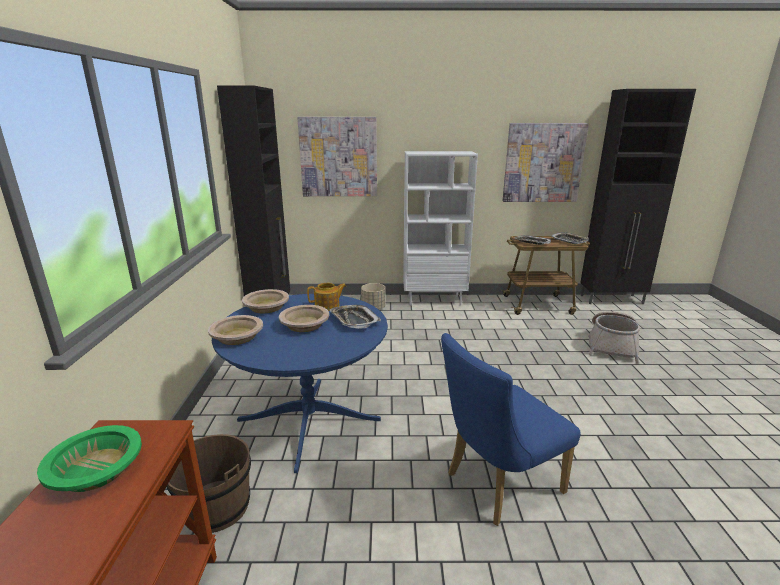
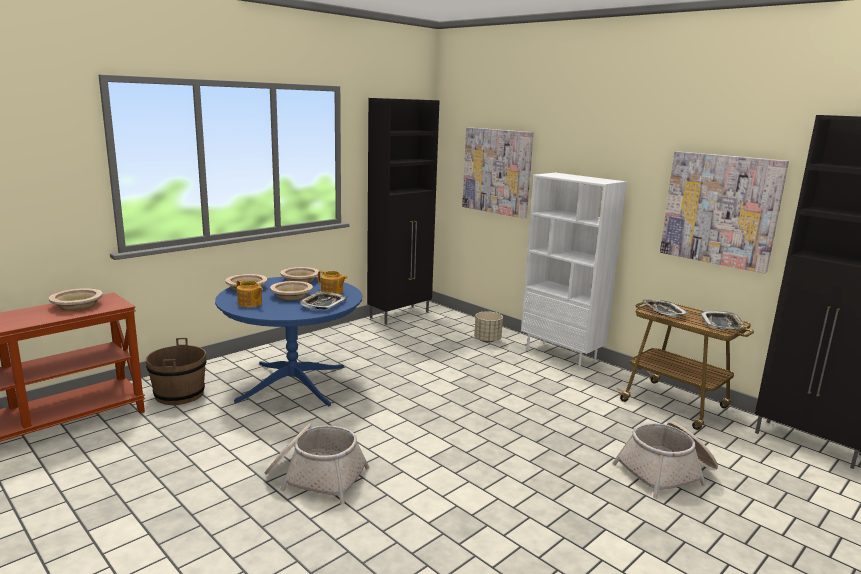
camera: 45 degrees right, 5 degrees down
green bowl [37,425,142,492] -> beige bowl [49,288,103,311]
blue chair [441,333,581,526] -> basket [265,423,370,504]
none -> teapot [237,280,263,307]

